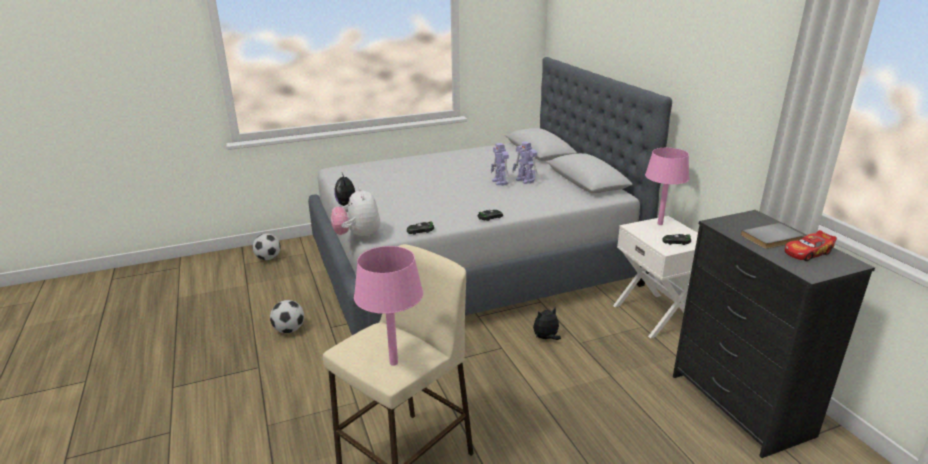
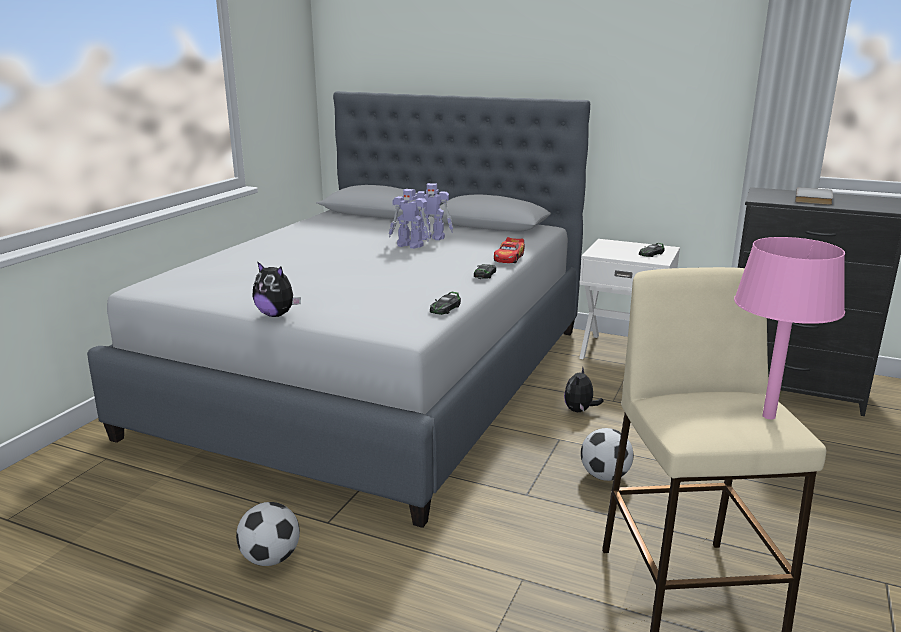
camera: 45 degrees left, 5 degrees down
football [252,233,281,260] -> football moved to [581,428,634,481]
plush toy [331,187,380,240] -> none
pink table lamp [645,148,689,225] -> none
toy car [785,230,837,261] -> toy car moved to [494,237,525,263]

